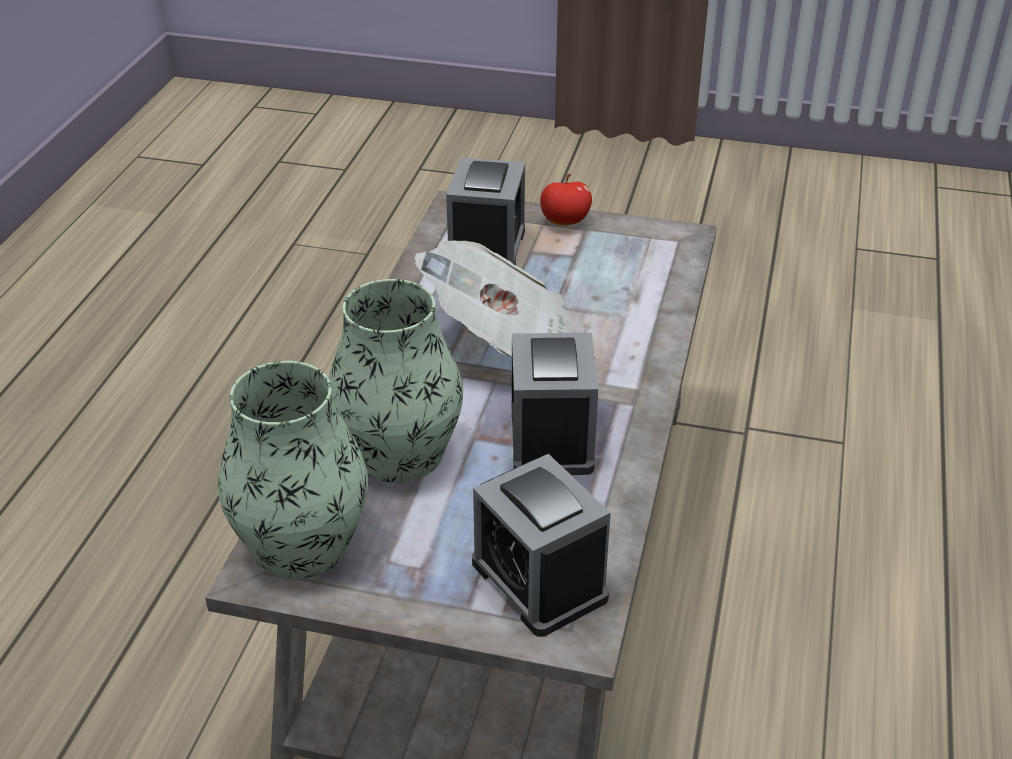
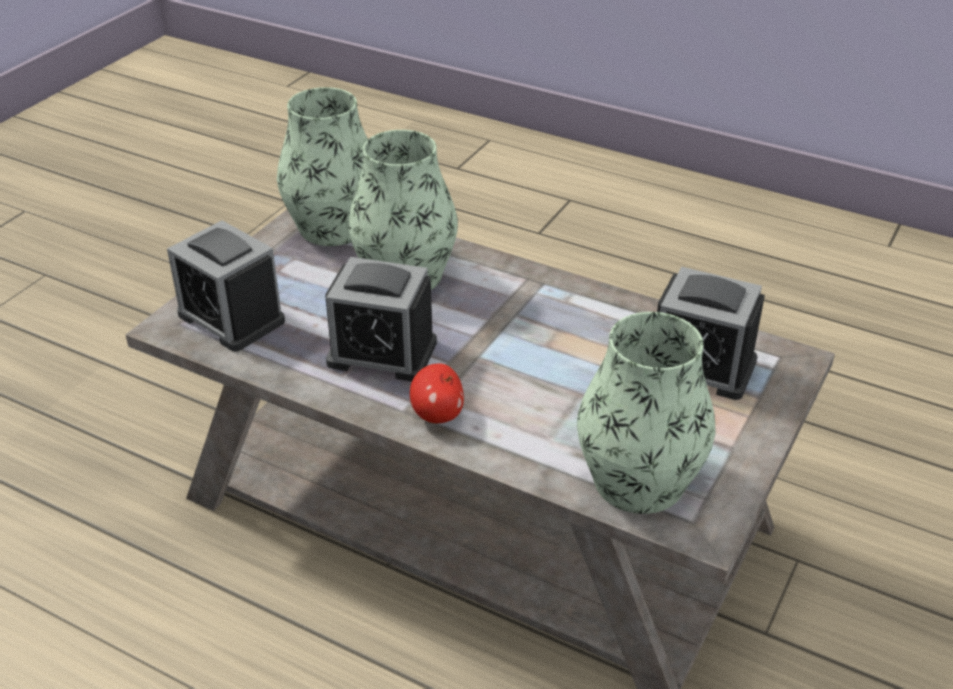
camera: 105 degrees right, 0 degrees up
newspaper [414,241,595,356] -> none
alarm clock [472,454,611,637] -> alarm clock turned 120 degrees counterclockwise [167,220,285,351]
apple [540,174,592,226] -> apple moved to [410,364,464,423]
none -> vase [577,312,716,514]

